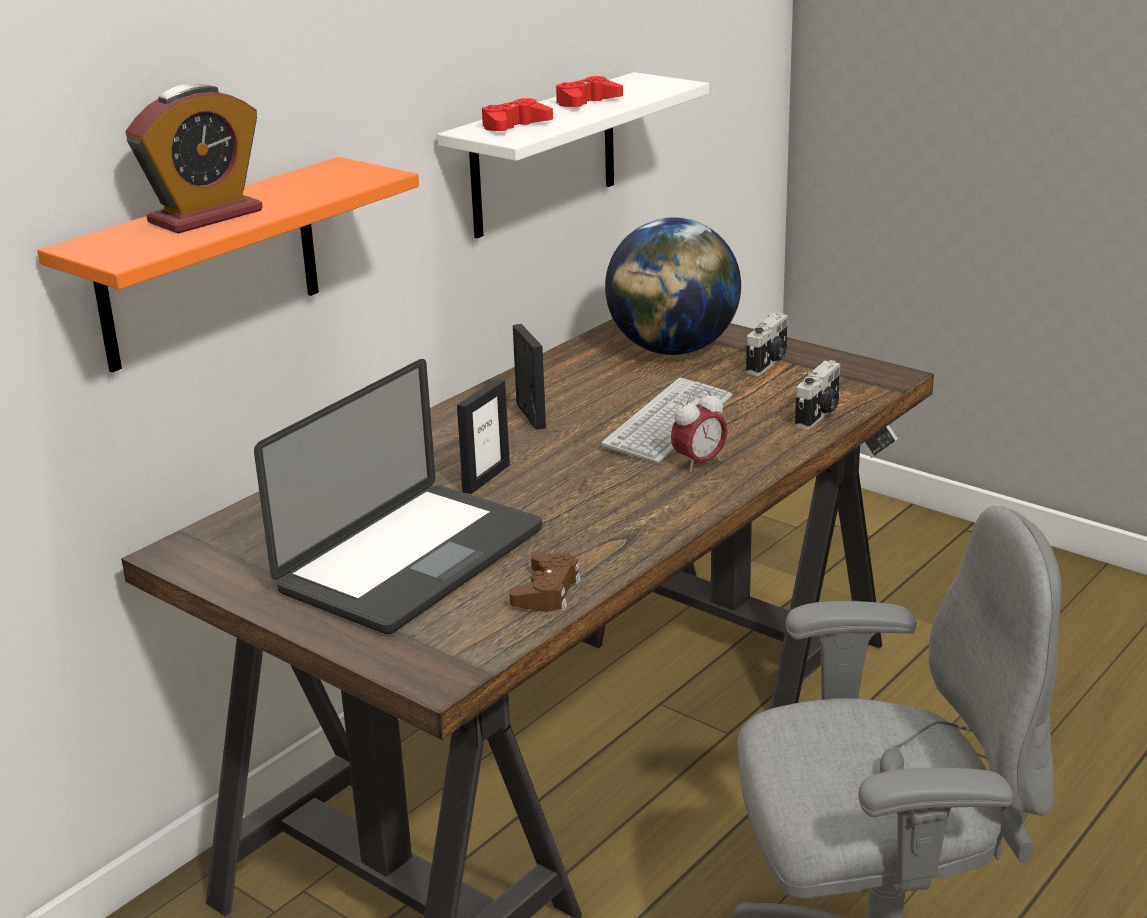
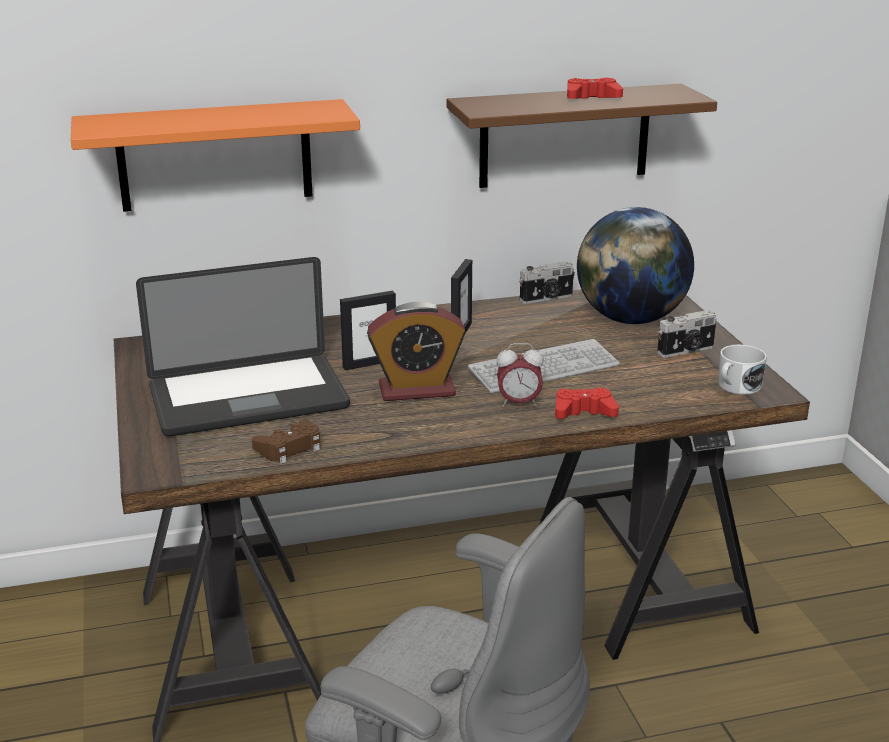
camera: 35 degrees right, 0 degrees up
alarm clock [125,84,263,234] -> alarm clock moved to [367,302,466,401]
white shelf [437,72,709,238] -> brown shelf [447,83,717,188]
red game controller [482,98,553,131] -> red game controller moved to [555,388,619,419]
camera [795,360,840,430] -> camera moved to [519,262,575,304]
none -> white mug [718,345,767,395]

